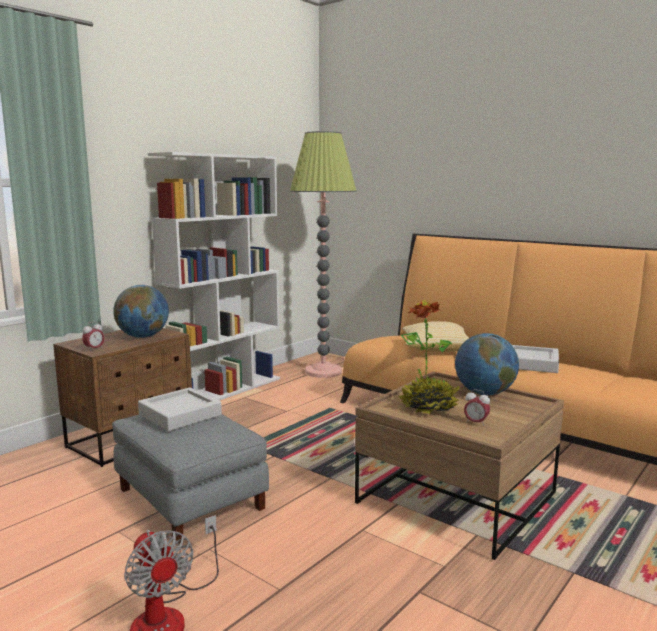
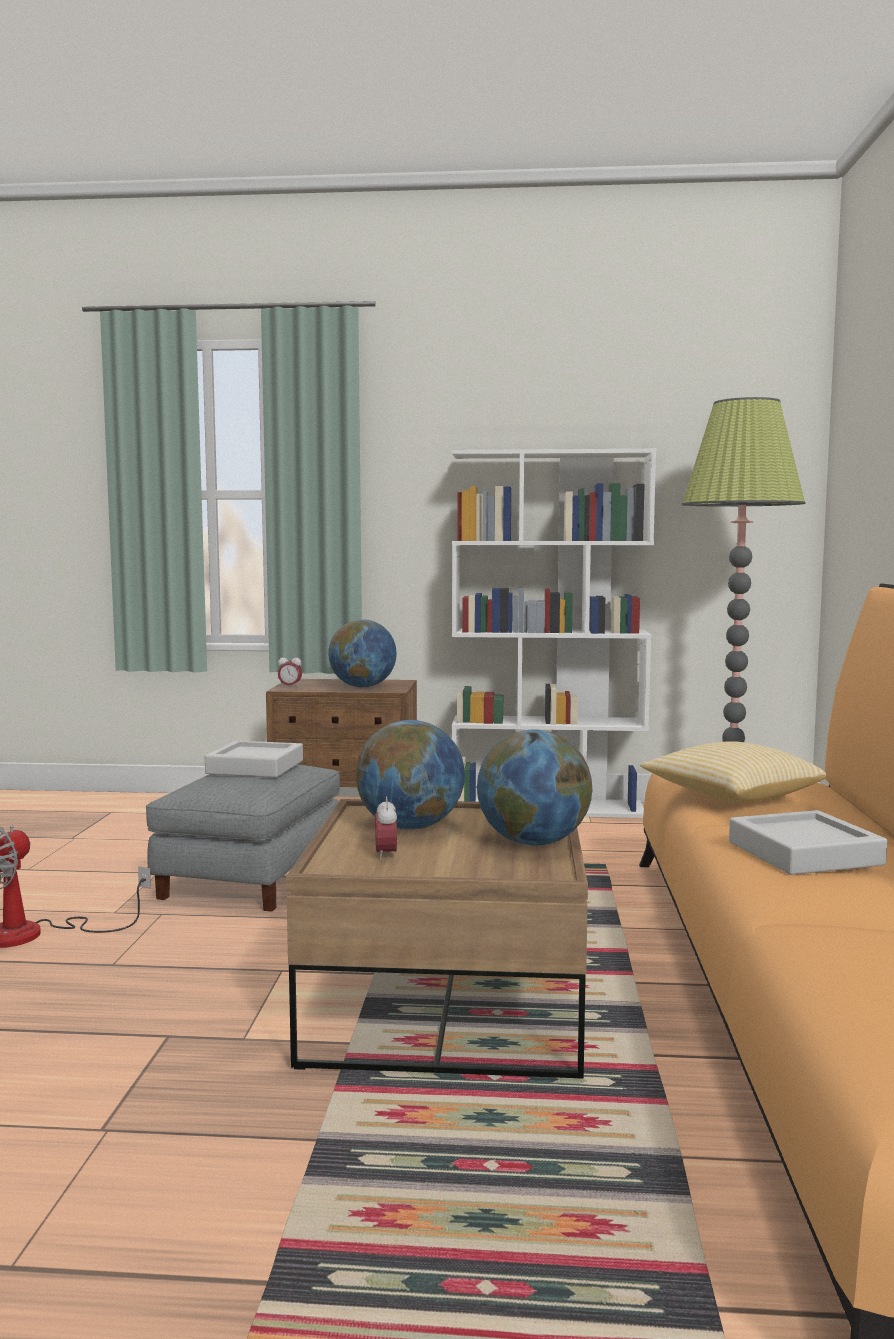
camera: 55 degrees right, 5 degrees down
potted plant [398,300,460,415] -> globe [356,720,465,830]

